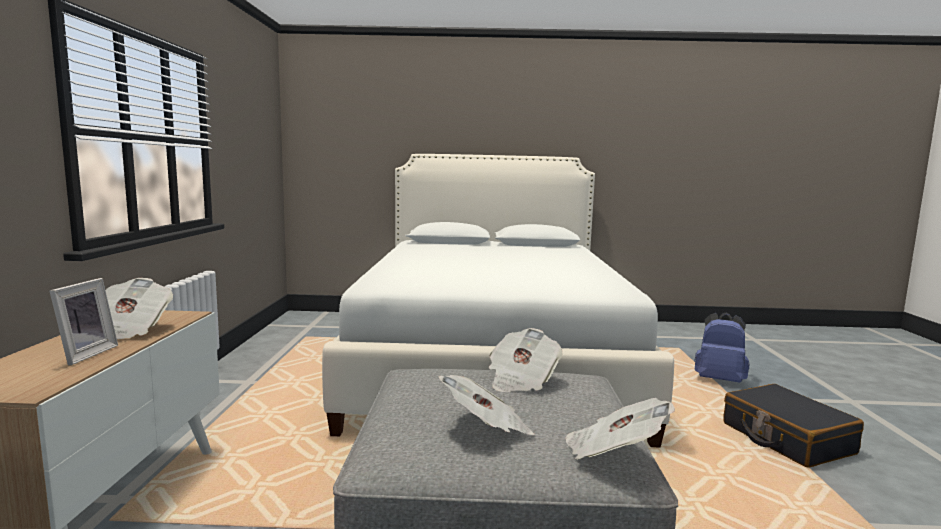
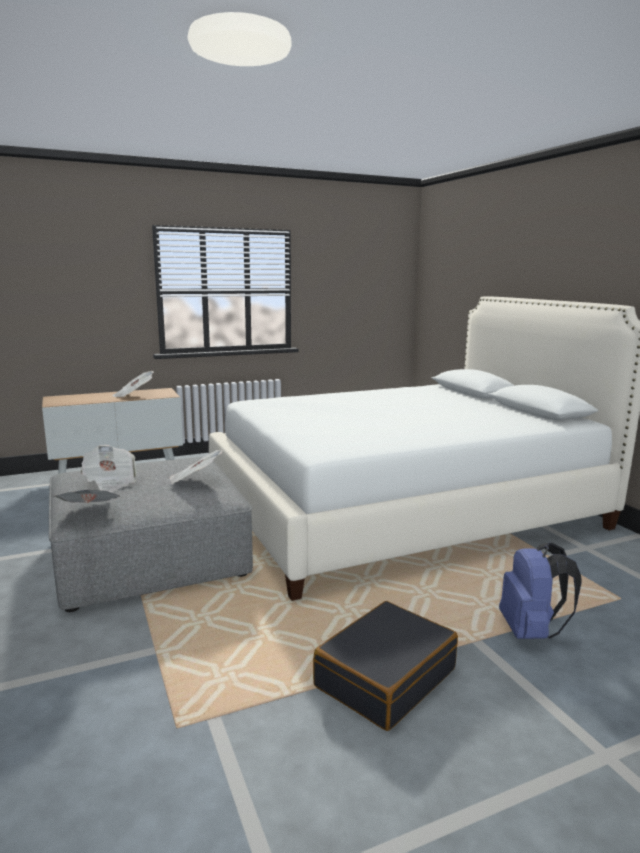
camera: 65 degrees right, 5 degrees up
picture frame [50,278,118,366] -> none

